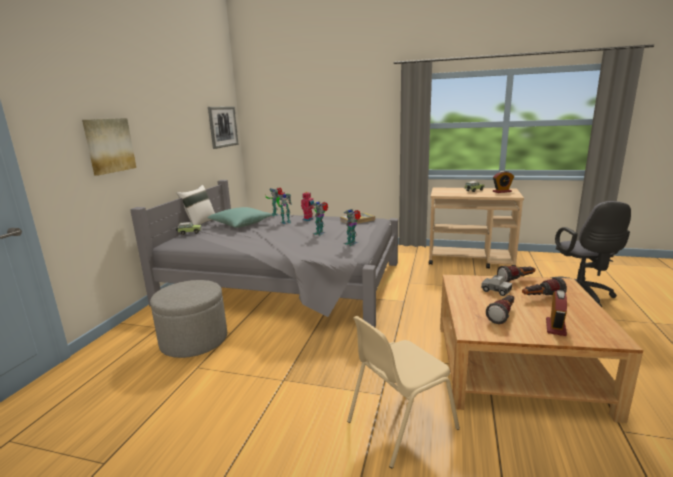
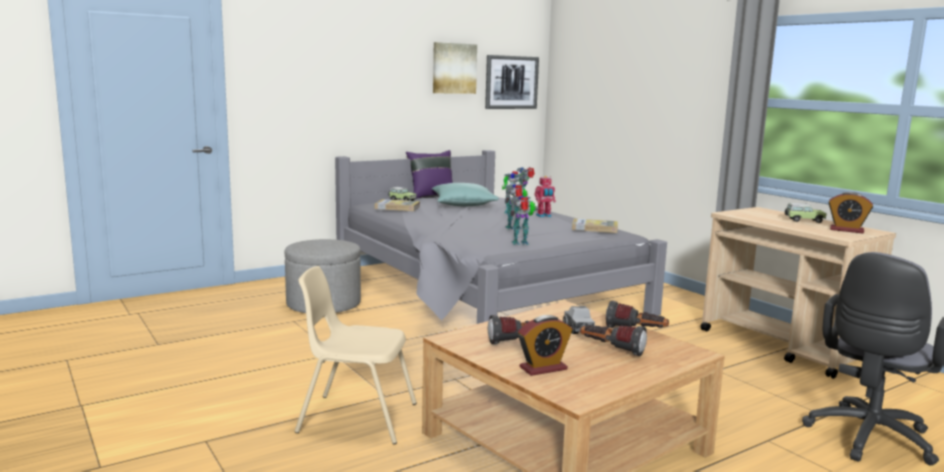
camera: 40 degrees right, 5 degrees down
picture [82,118,136,176] -> picture moved to [433,42,477,94]
white pillow [177,185,215,225] -> purple pillow [406,150,453,199]
none -> book [375,199,420,211]

